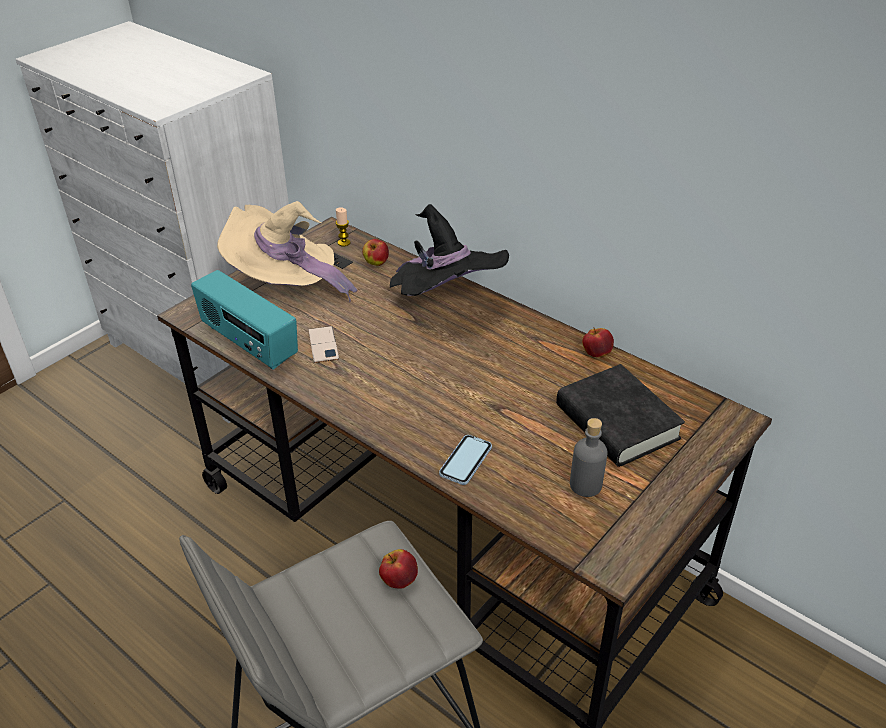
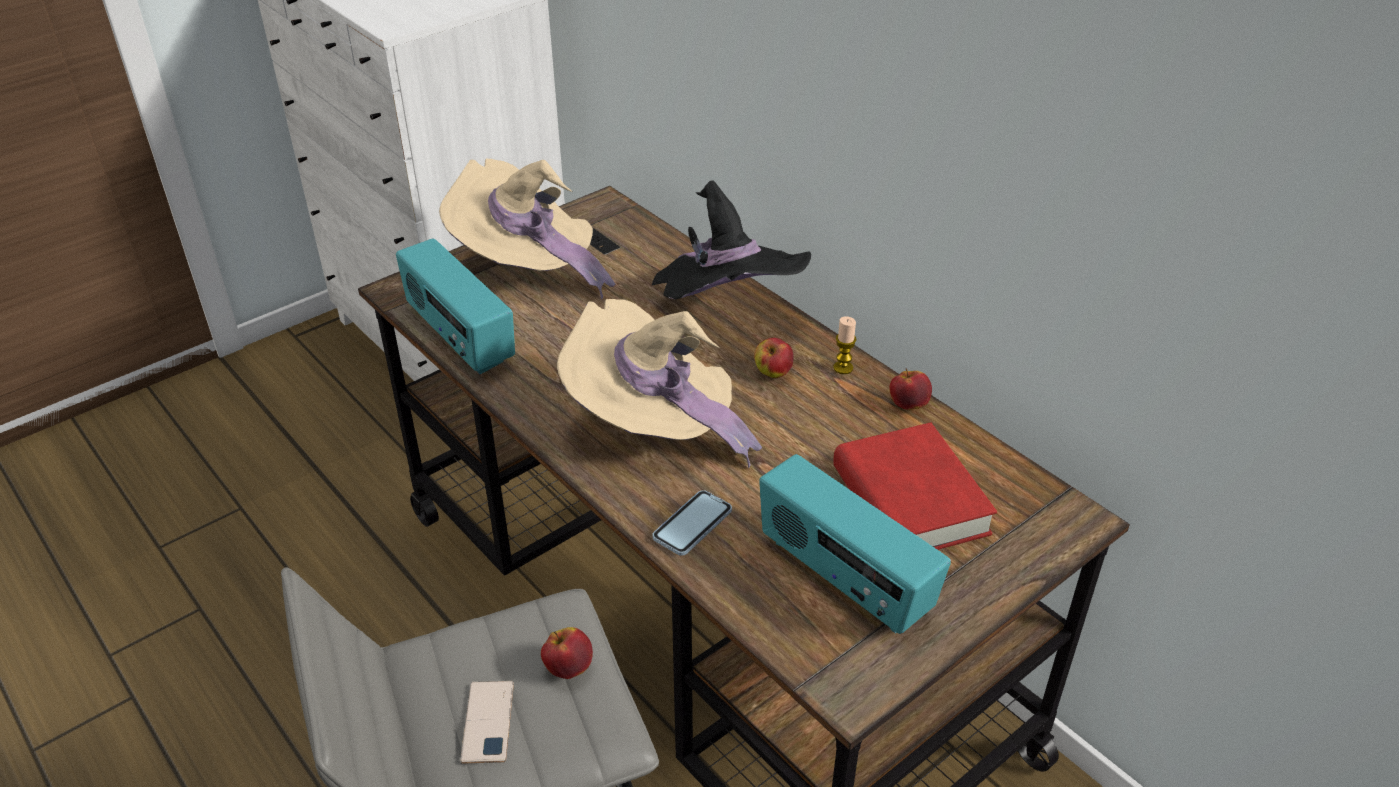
camera: 10 degrees right, 0 degrees up
phone [308,326,339,363] -> phone moved to [460,681,514,764]
candle [336,207,351,246] -> candle moved to [833,316,856,374]
apple [362,239,389,266] -> apple moved to [754,338,794,378]
black book [556,364,685,467] -> red book [833,422,997,550]
grey bottle [570,418,608,497] -> radio [759,454,951,634]
none -> beige hat [557,299,762,469]

